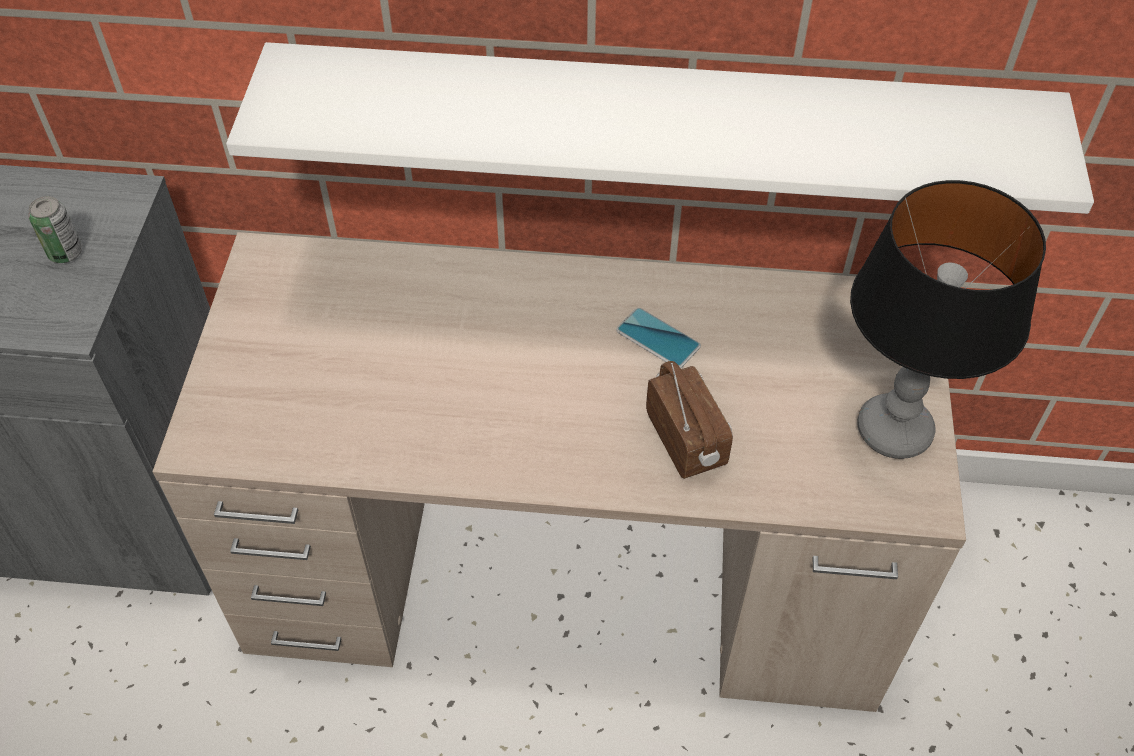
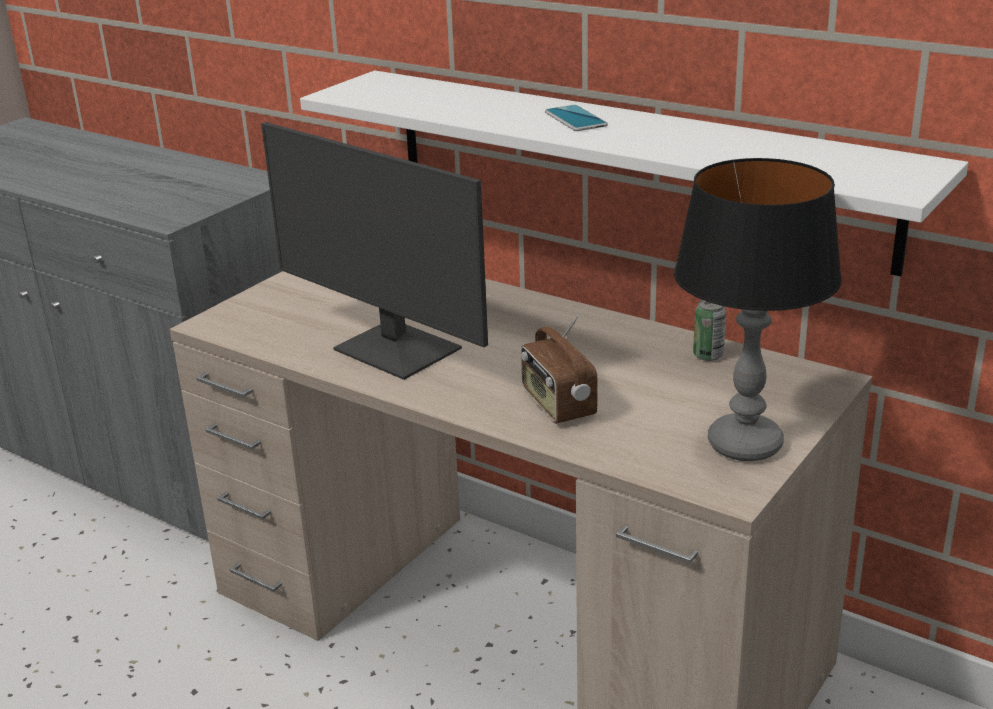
camera: 30 degrees right, 25 degrees down
can [28,196,82,263] -> can moved to [693,300,726,361]
phone [616,308,701,368] -> phone moved to [545,105,608,131]
radio [646,361,733,479] -> radio turned 150 degrees clockwise [521,315,597,424]
none -> monitor [261,122,488,380]

